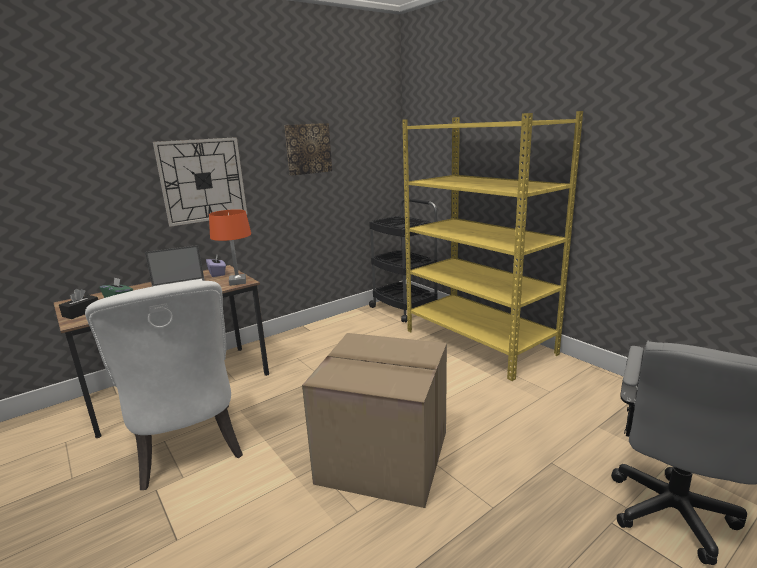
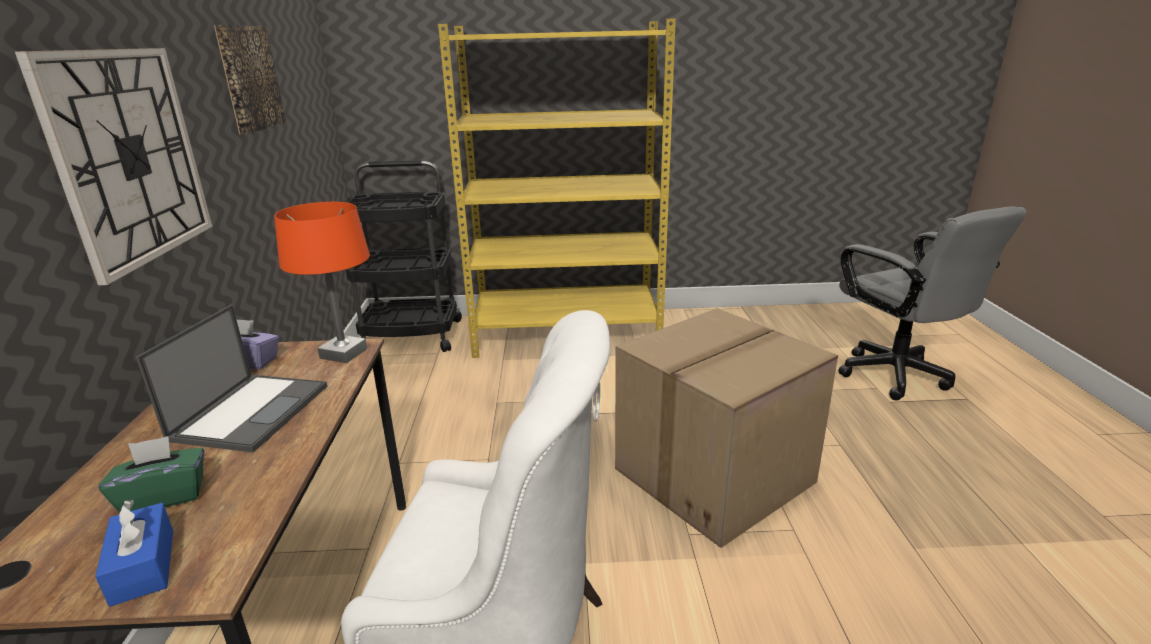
camera: 55 degrees left, 5 degrees up
black tissue box [59,289,98,319] -> blue tissue box [95,500,173,607]

